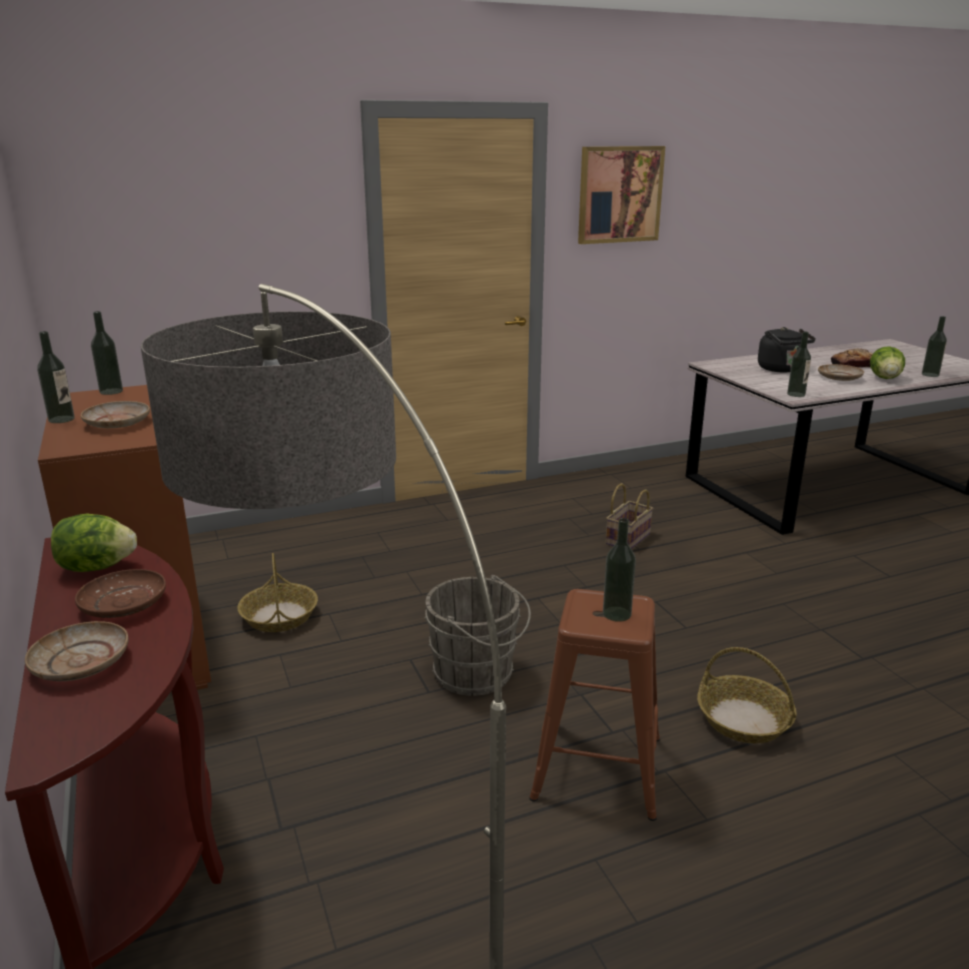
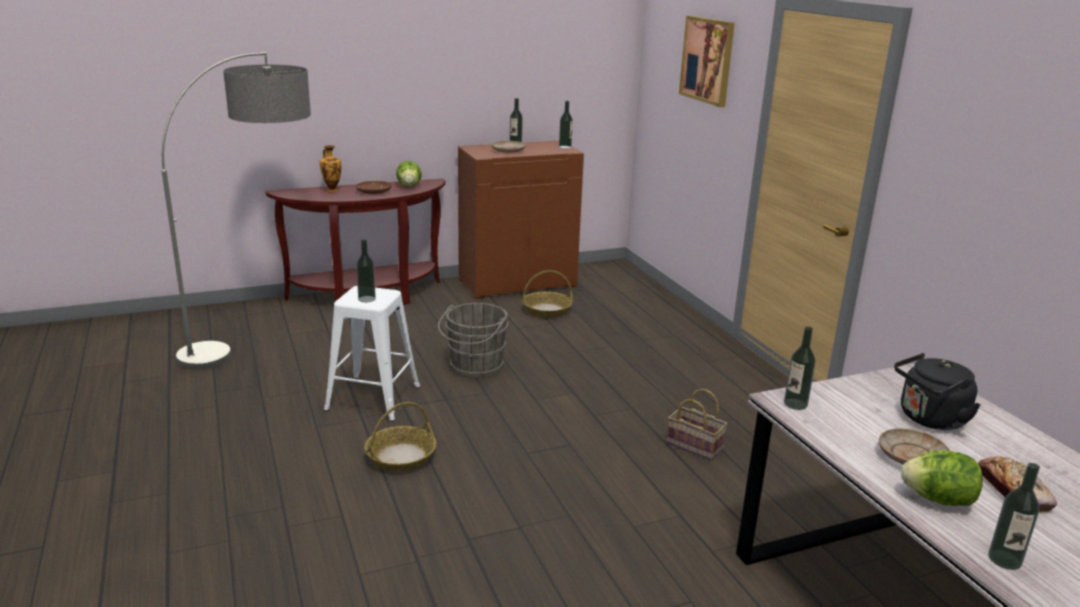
camera: 90 degrees right, 0 degrees up
beige plate [25,621,128,681] -> vase [320,145,341,193]
brown stool [529,589,660,821] -> white stool [324,286,420,422]
picture [578,146,666,244] -> picture moved to [679,16,735,107]

